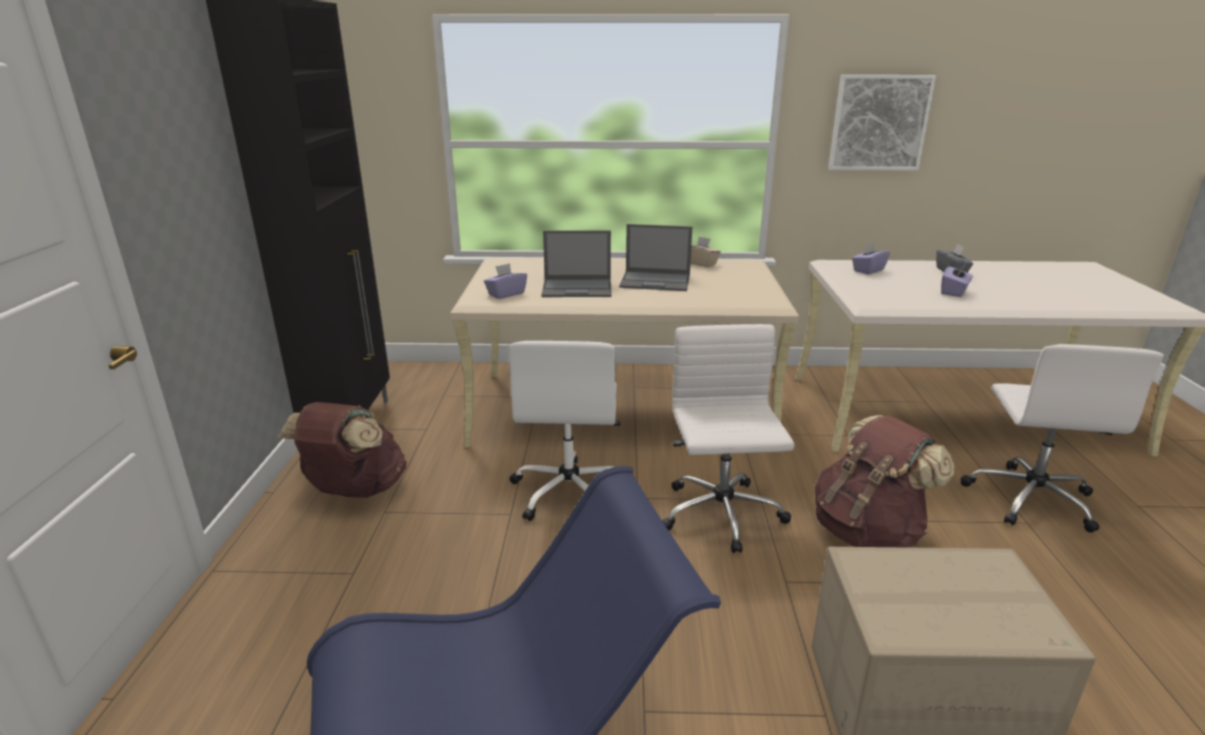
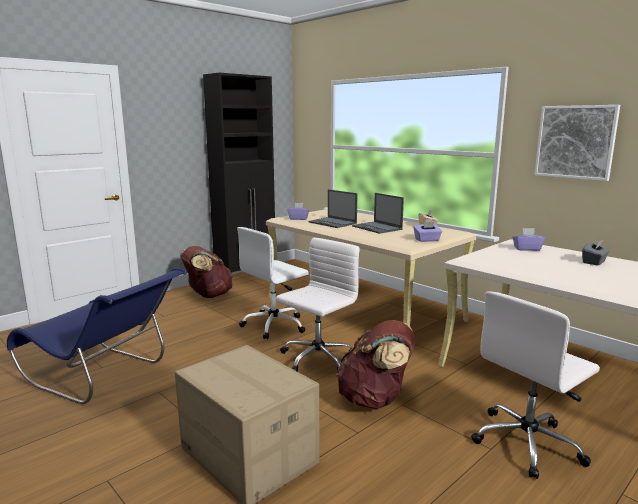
camera: 45 degrees right, 10 degrees down
purple tissue box [941,264,973,297] -> purple tissue box moved to [413,222,442,242]

